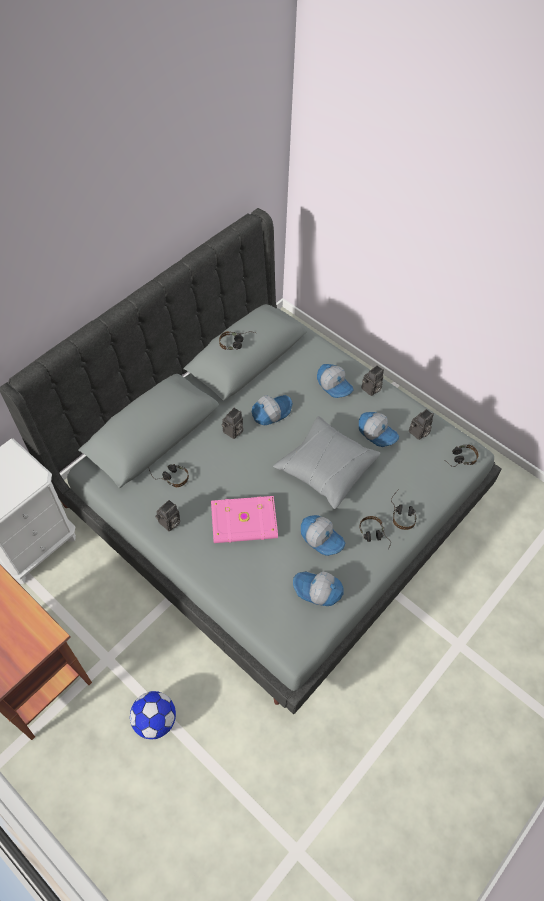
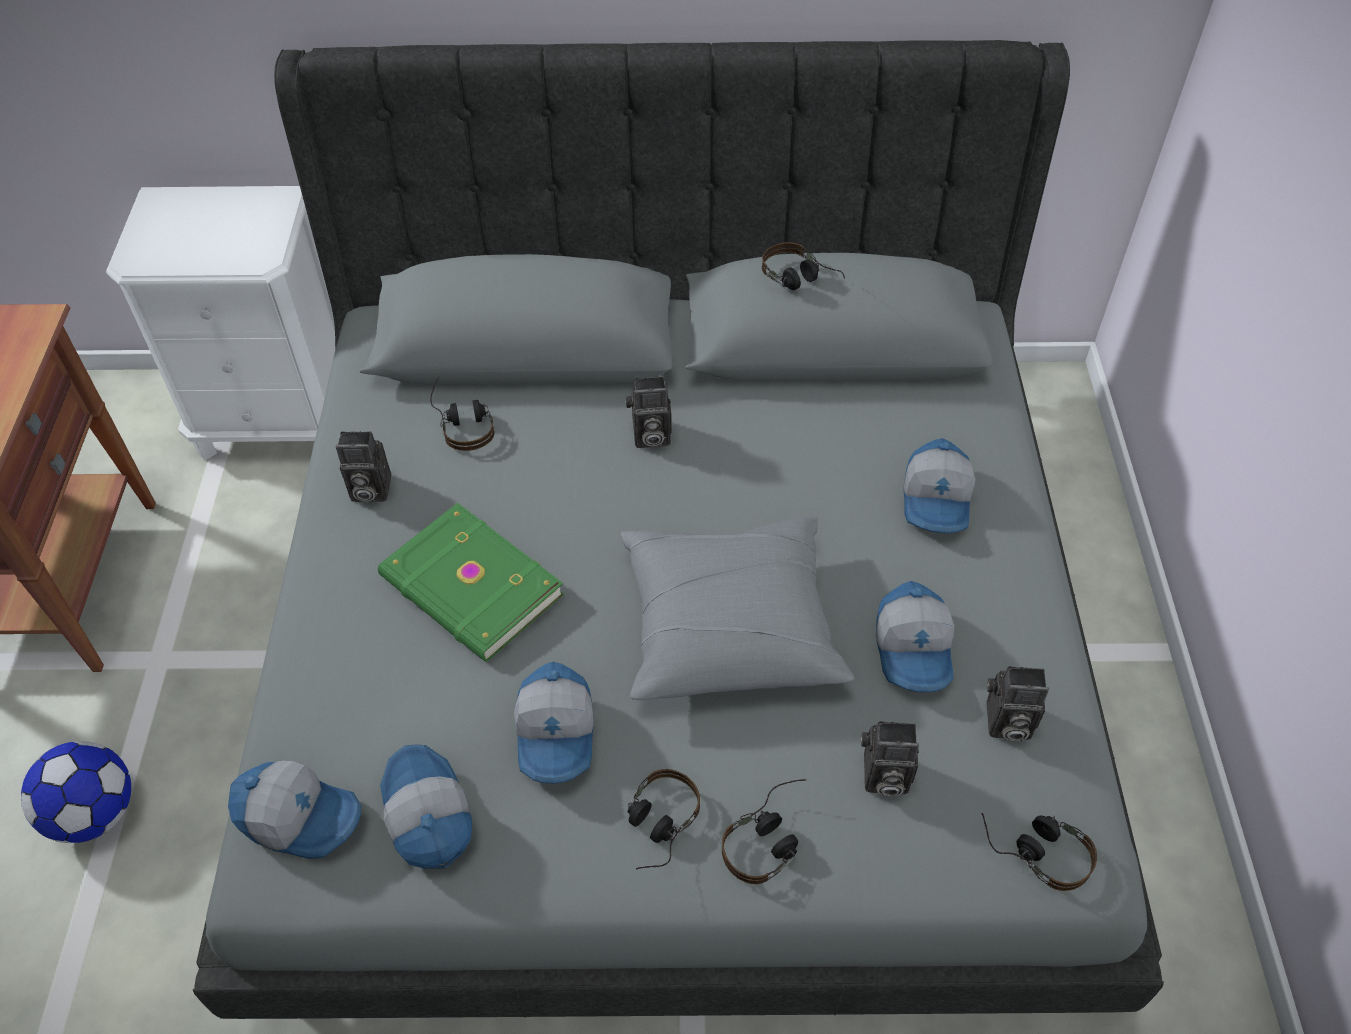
camera: 50 degrees right, 5 degrees down
pink book [211,496,278,543] -> green book [378,503,564,662]
cap [252,395,293,425] -> cap moved to [228,761,361,859]
camera [361,365,384,396] -> camera moved to [861,721,919,797]

